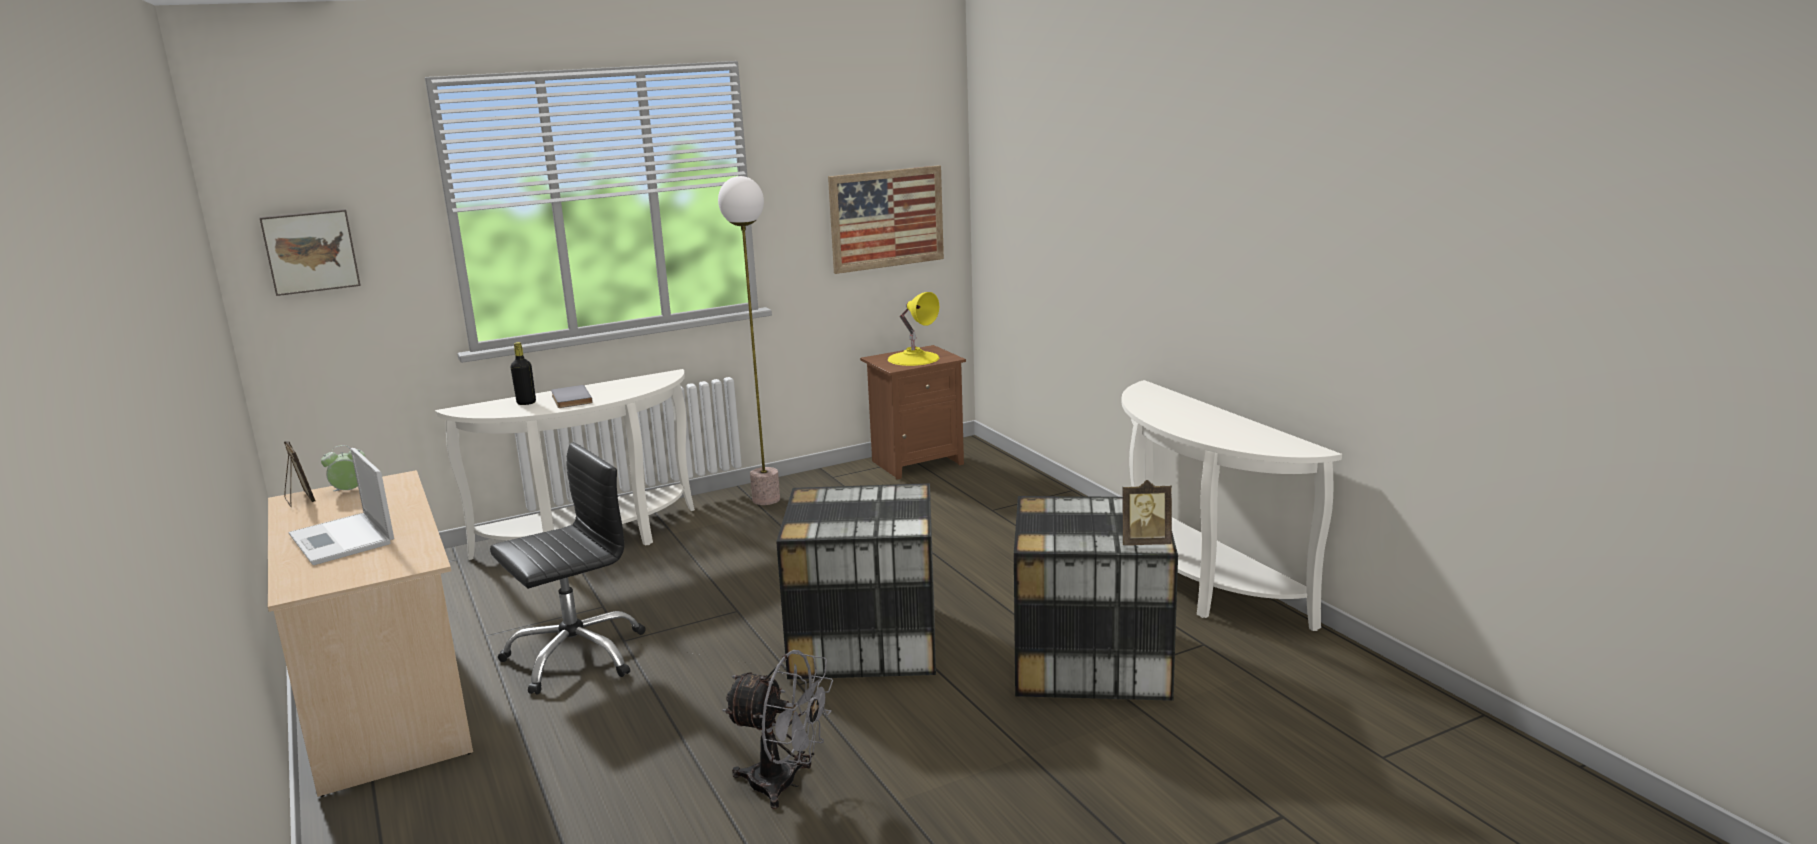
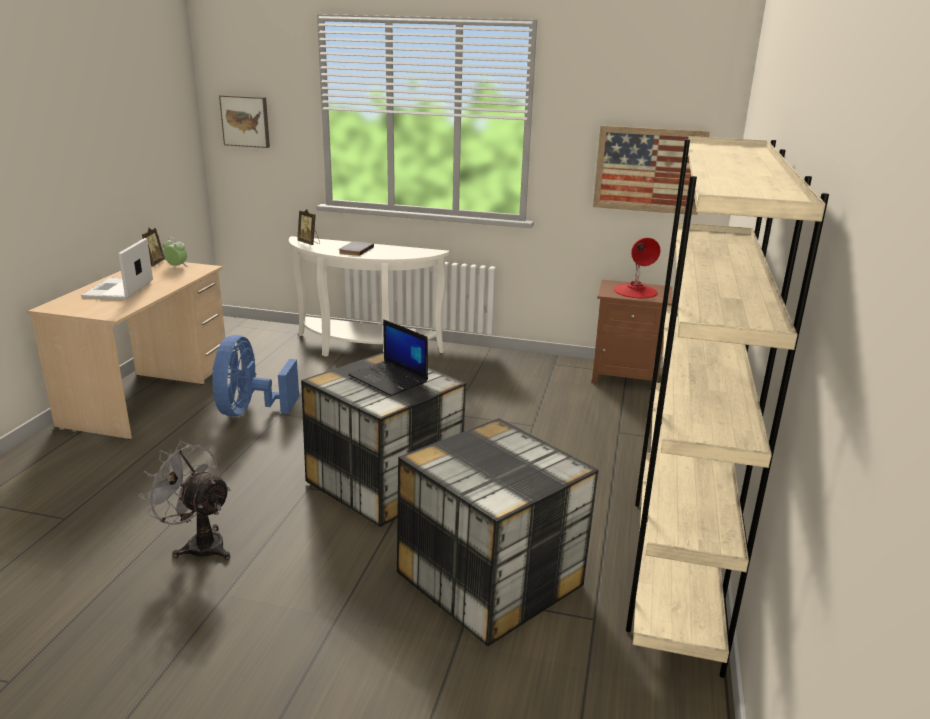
camera: 40 degrees right, 5 degrees up
black office chair [490,442,646,694] -> blue fan [212,335,299,417]
black bottle [511,342,536,405] -> none
floor lamp [718,176,780,505] -> none
grey fan [723,650,833,809] -> grey fan turned 150 degrees clockwise [139,441,231,560]
yellow table lamp [888,292,939,366] -> red table lamp [613,238,660,298]
white console table [1122,380,1342,631] -> beige bookcase [626,136,829,678]
picture frame [1122,480,1172,545] -> picture frame moved to [298,209,320,245]
none -> laptop [349,319,428,396]

